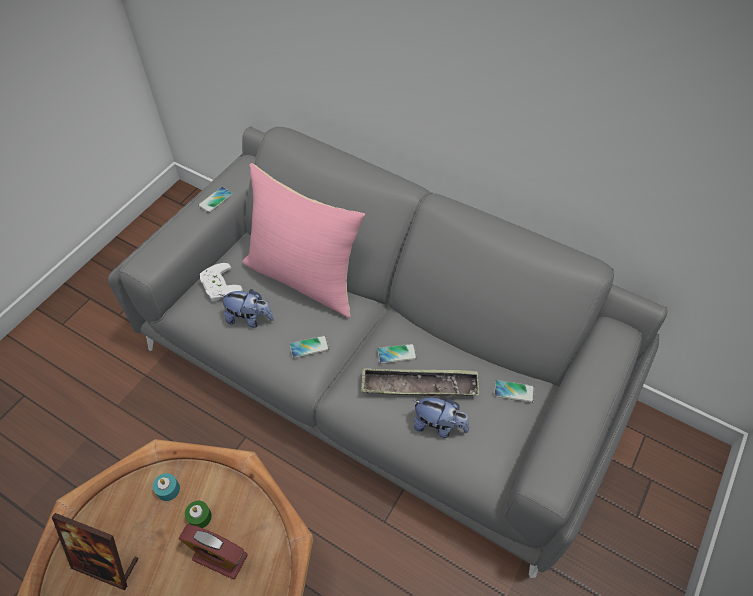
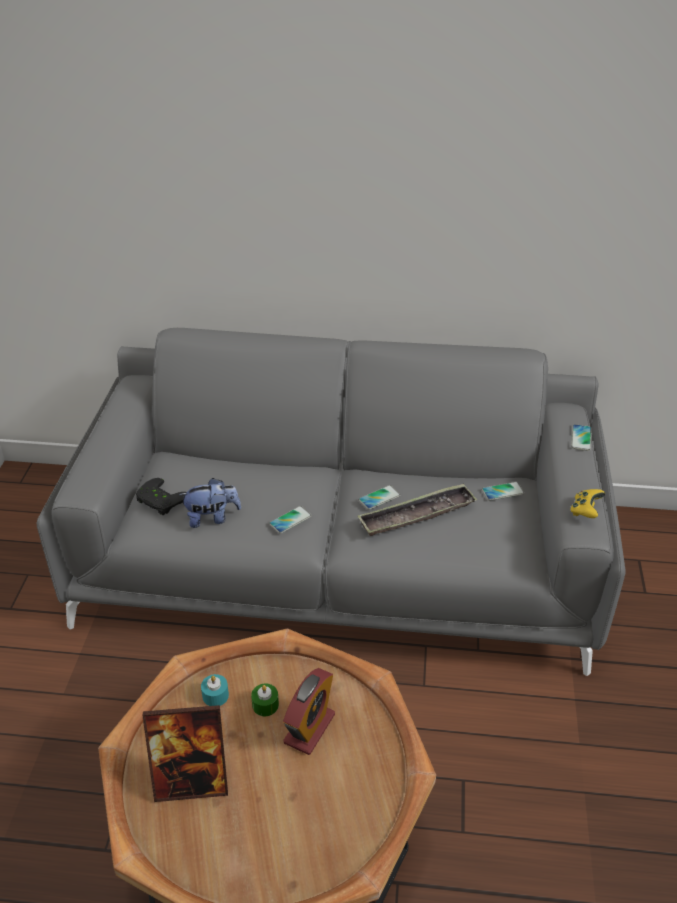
camera: 25 degrees left, 15 degrees down
alarm clock [179,524,248,580] -> alarm clock turned 60 degrees counterclockwise [283,668,335,755]
phone [198,187,233,213] -> phone moved to [571,424,591,451]
white game controller [200,263,243,302] -> black game controller [136,478,186,515]
pink pillow [243,163,365,318] -> none
plush toy [413,397,469,438] -> none
none -> yellow game controller [570,489,605,518]

